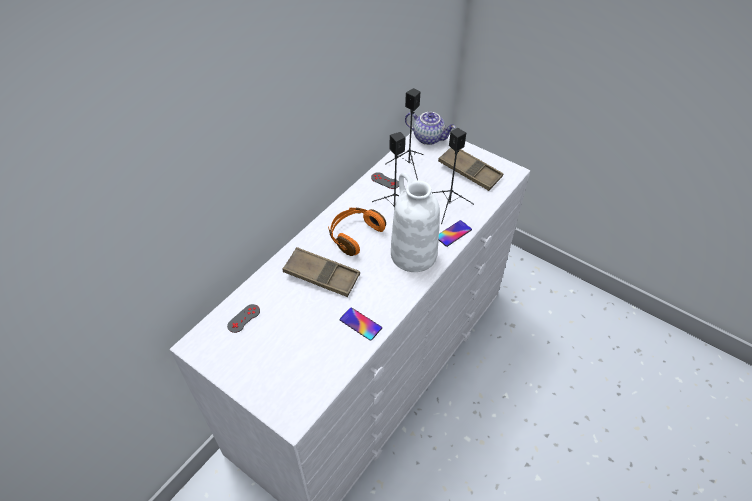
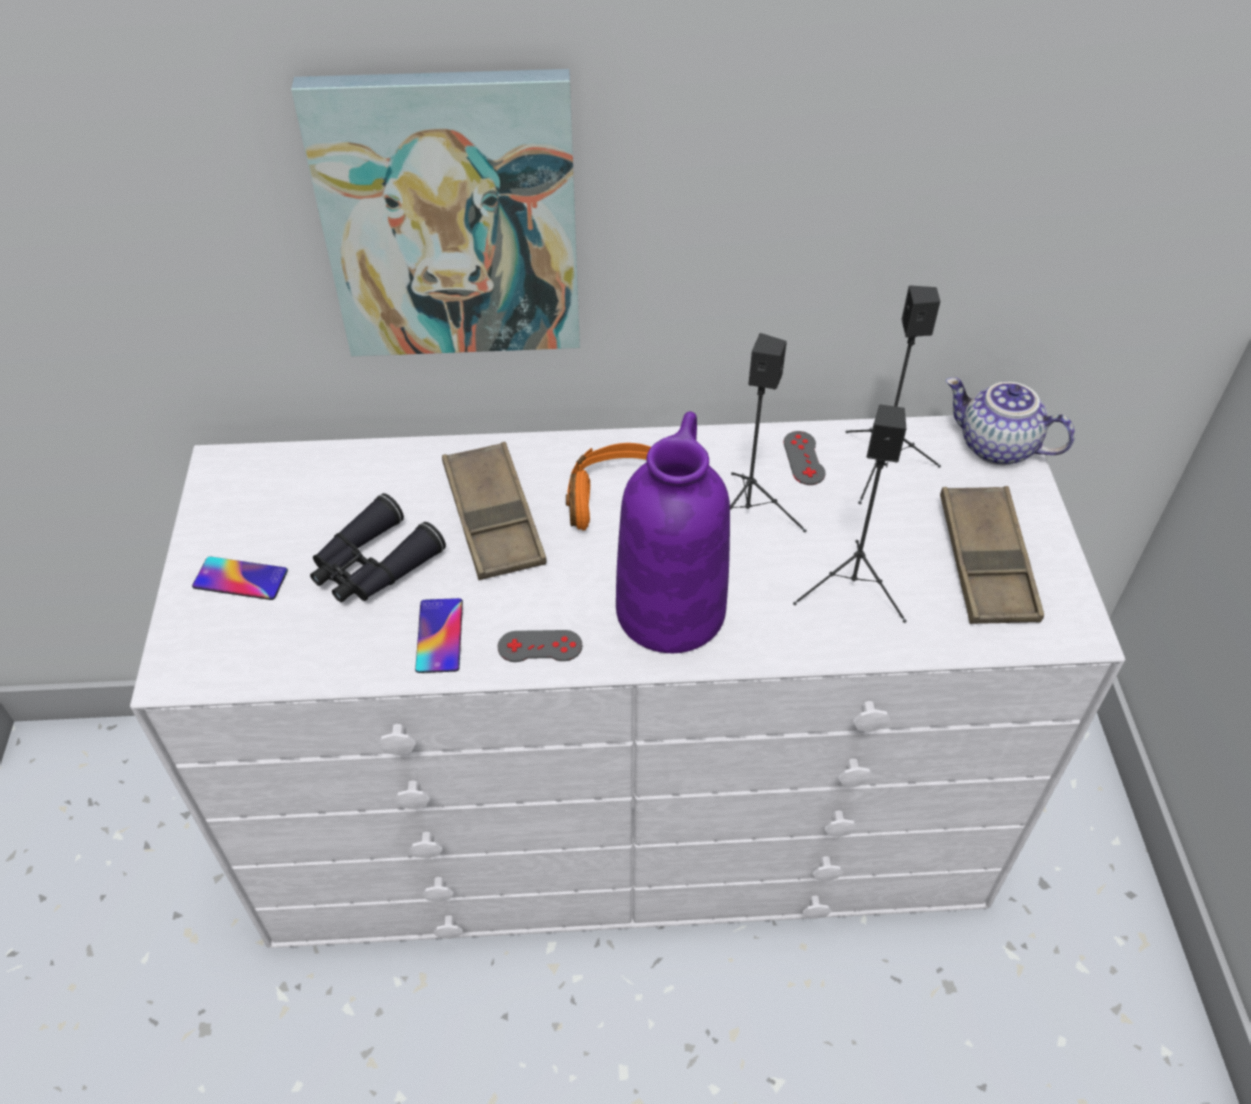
camera: 50 degrees right, 0 degrees up
grey game controller [227,304,260,333] -> grey game controller moved to [498,630,582,662]
white vase [391,173,440,272] -> purple vase [616,411,730,653]
teapot [405,112,456,145] -> teapot turned 135 degrees clockwise [946,377,1075,465]
phone [439,220,472,247] -> phone moved to [192,557,288,600]
none -> picture [291,69,580,356]
none -> black binoculars [310,493,446,602]

